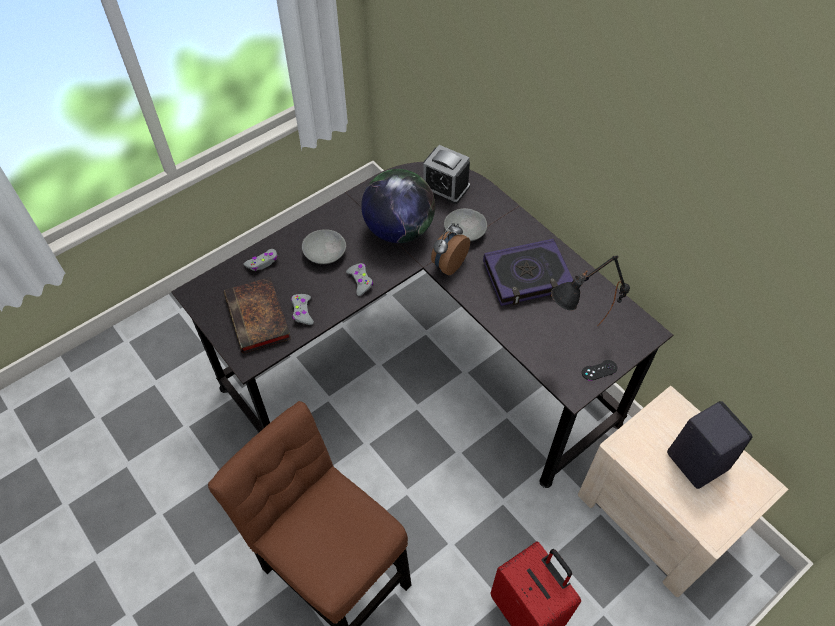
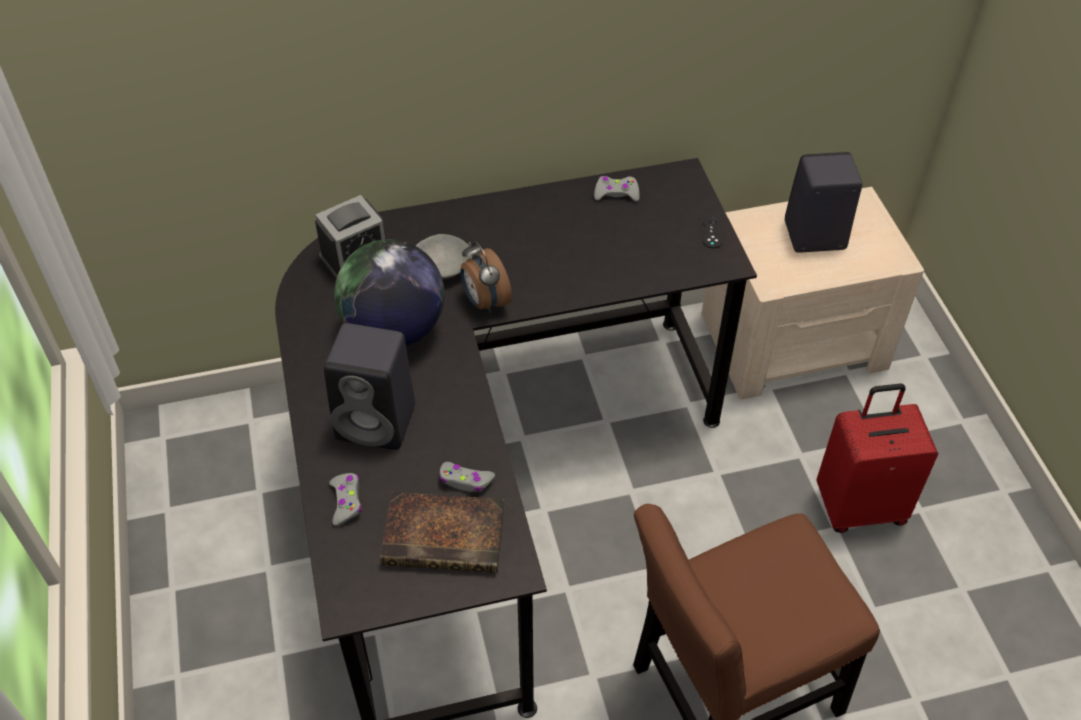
camera: 65 degrees left, 5 degrees down
grey bowl [302,229,346,264] -> black speaker [324,323,415,450]
grey game controller [346,263,373,296] -> grey game controller moved to [594,176,640,201]
book [483,239,573,306] -> none
black table lamp [551,255,630,326] -> none

